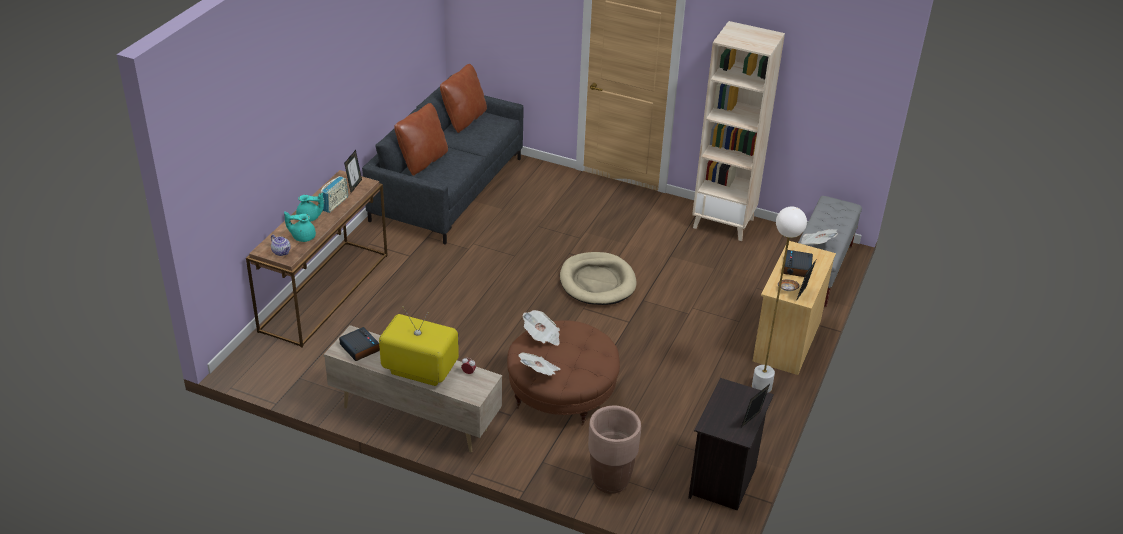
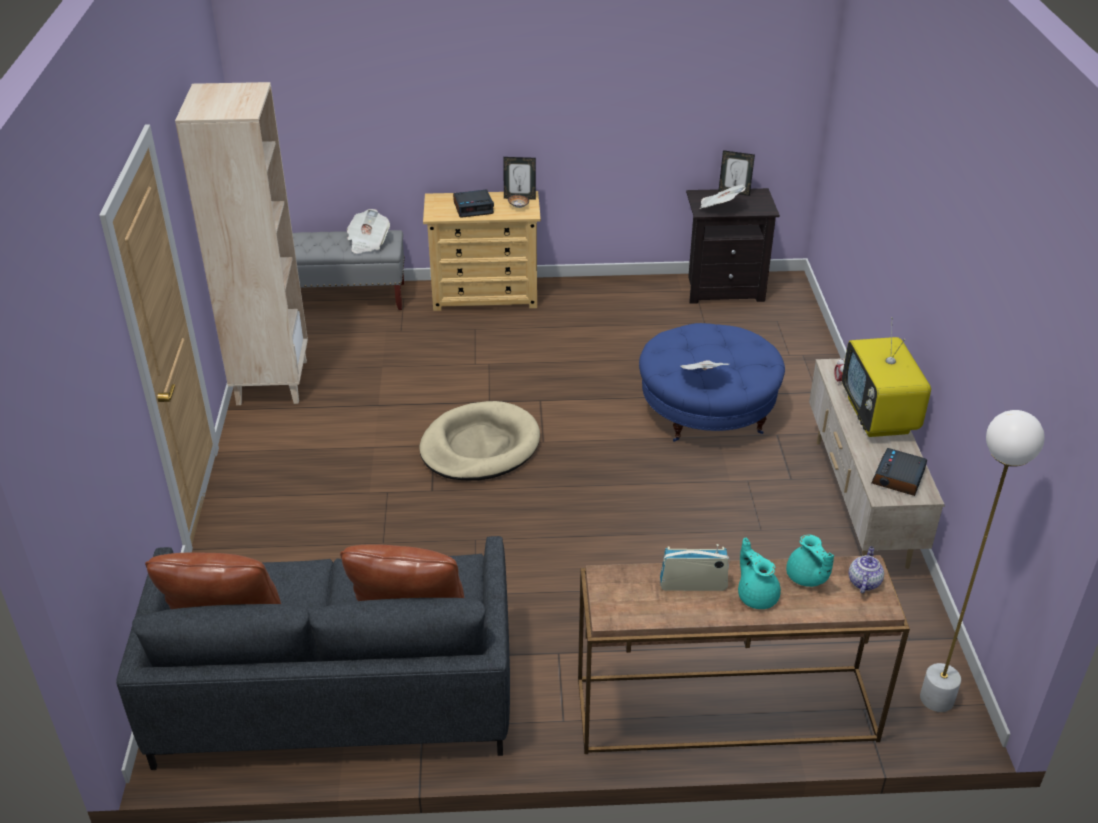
camera: 115 degrees left, 0 degrees up
picture frame [344,150,362,193] -> none
brown ottoman [507,320,620,426] -> blue ottoman [639,323,785,442]
newspaper [518,352,561,376] -> newspaper moved to [700,184,746,209]
brown planter [588,406,641,494] -> none
white floor lamp [752,207,807,393] -> white floor lamp moved to [920,410,1045,712]

